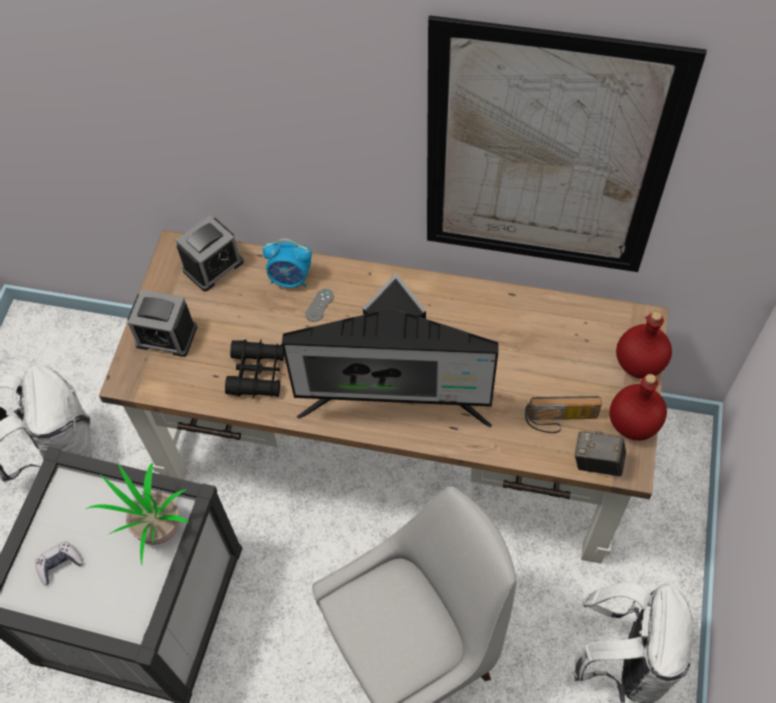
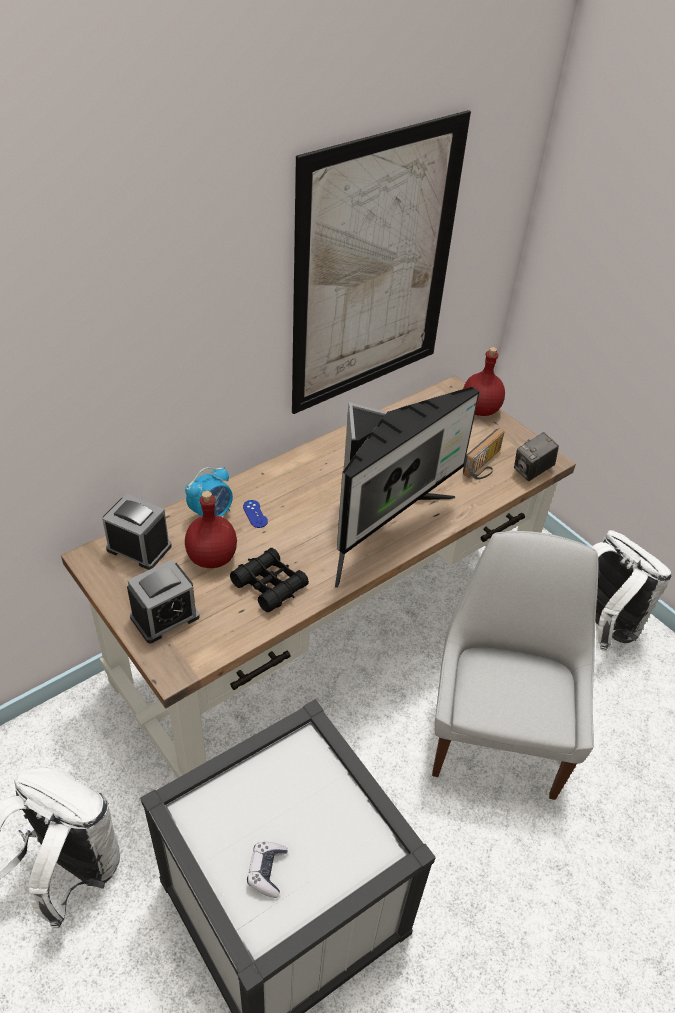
camera: 55 degrees left, 15 degrees down
potted plant [86,463,189,565] -> none
alarm clock [176,215,244,291] -> alarm clock turned 60 degrees counterclockwise [102,494,172,570]
grey game controller [306,289,334,322] -> blue game controller [243,500,268,528]
red bottle [609,374,667,441] -> red bottle moved to [185,491,237,568]

